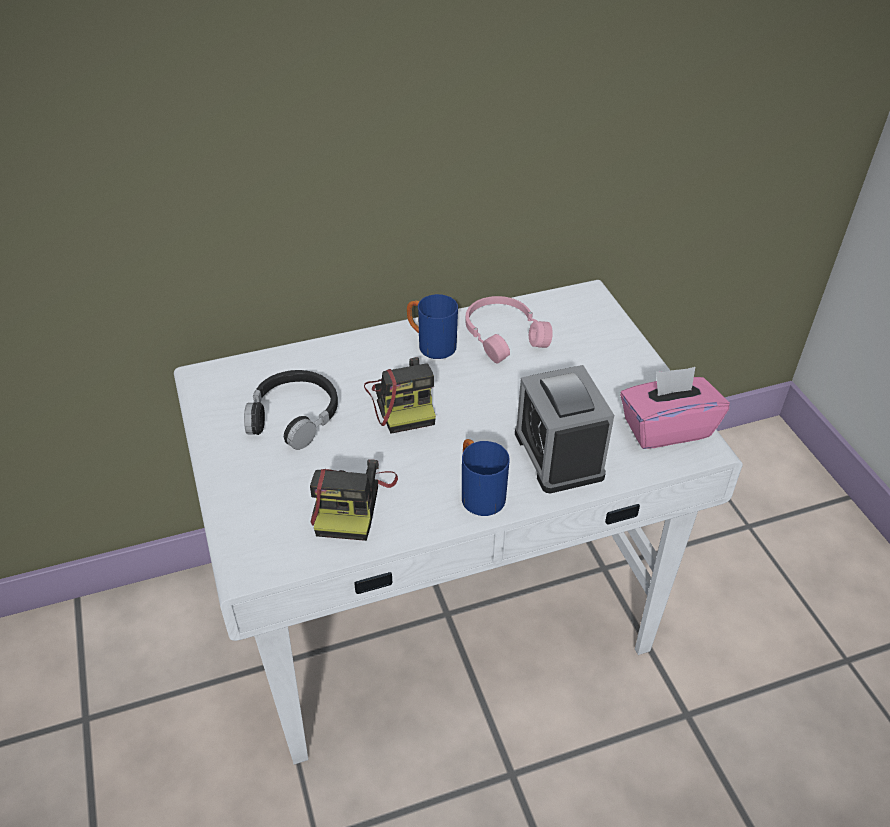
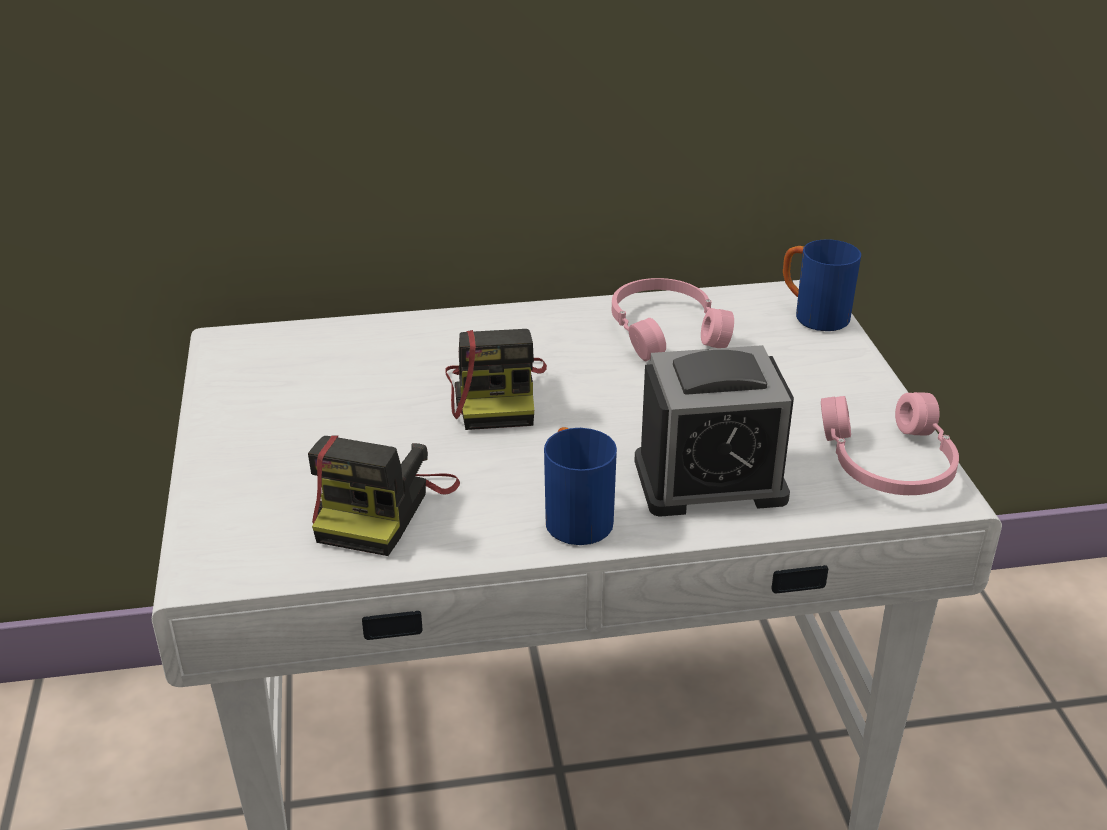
camera: 10 degrees right, 10 degrees down
black headphones [244,370,338,450] -> none
blue mug [407,294,458,359] -> blue mug moved to [783,239,861,331]
alarm clock [515,365,614,494] -> alarm clock turned 90 degrees counterclockwise [634,345,794,517]
pink tissue box [620,367,730,449] -> pink headphones [821,392,959,495]

